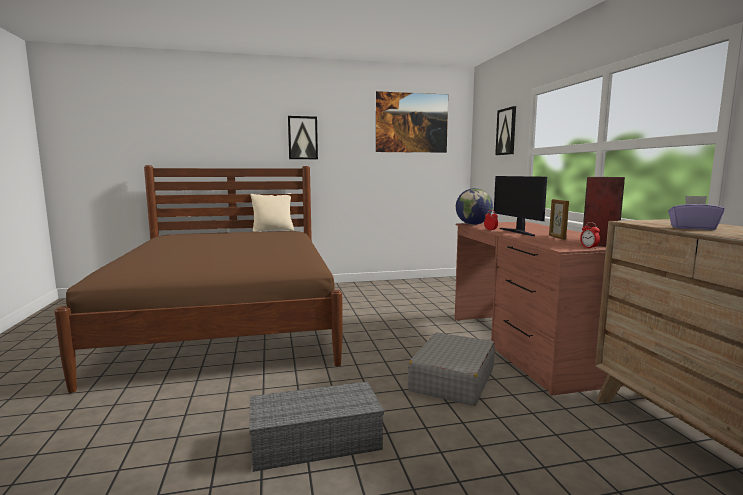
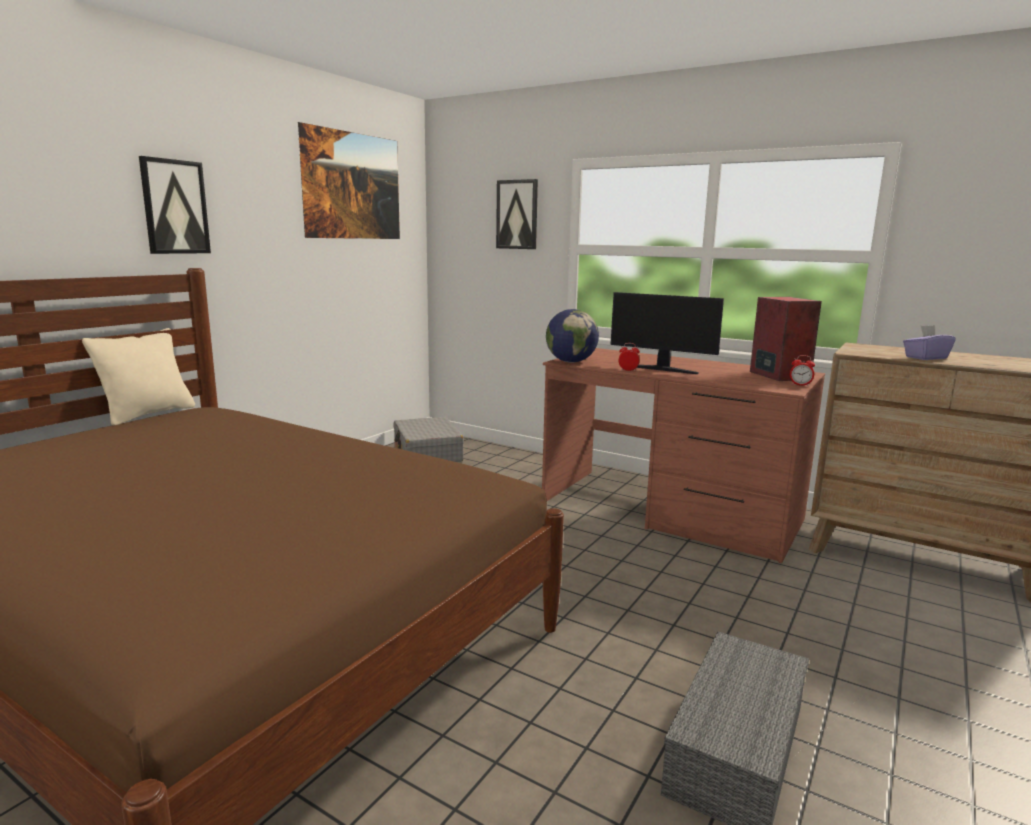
camera: 45 degrees left, 5 degrees up
grey suitcase [408,332,495,406] -> grey suitcase moved to [393,417,464,462]
picture frame [549,199,569,240] -> none

